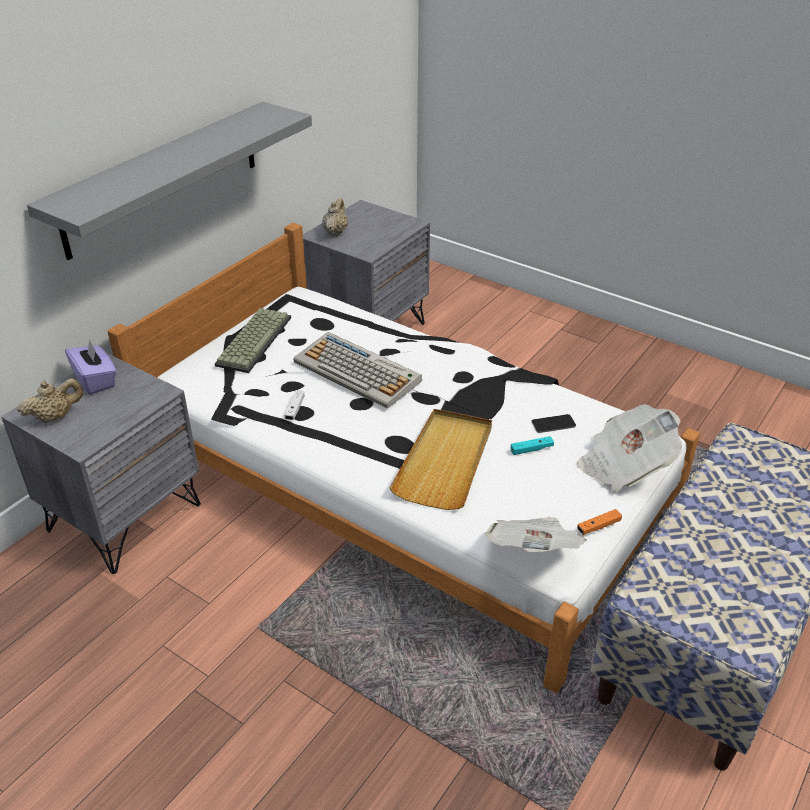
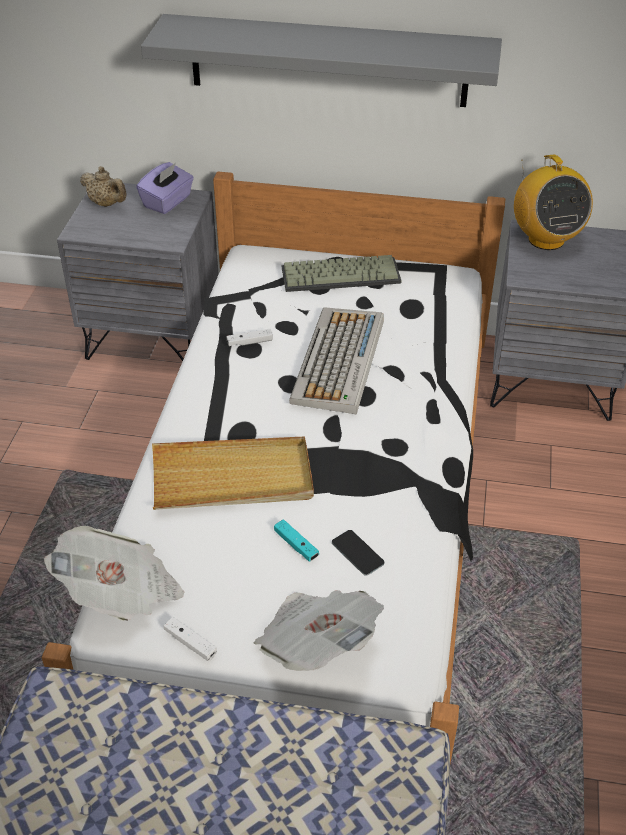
camera: 65 degrees right, 5 degrees up
beige teapot [322,198,348,236] -> radio [514,155,593,250]
orange game controller [577,509,622,535] -> white game controller [164,617,217,661]

